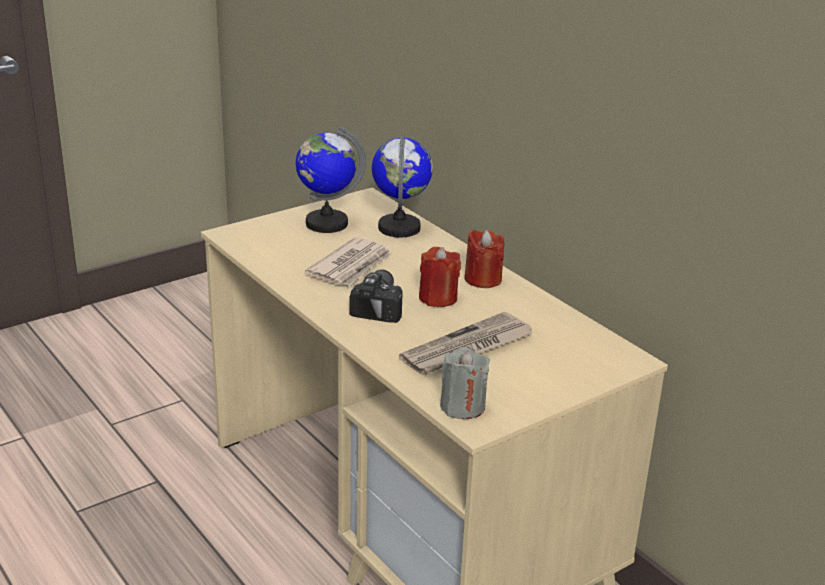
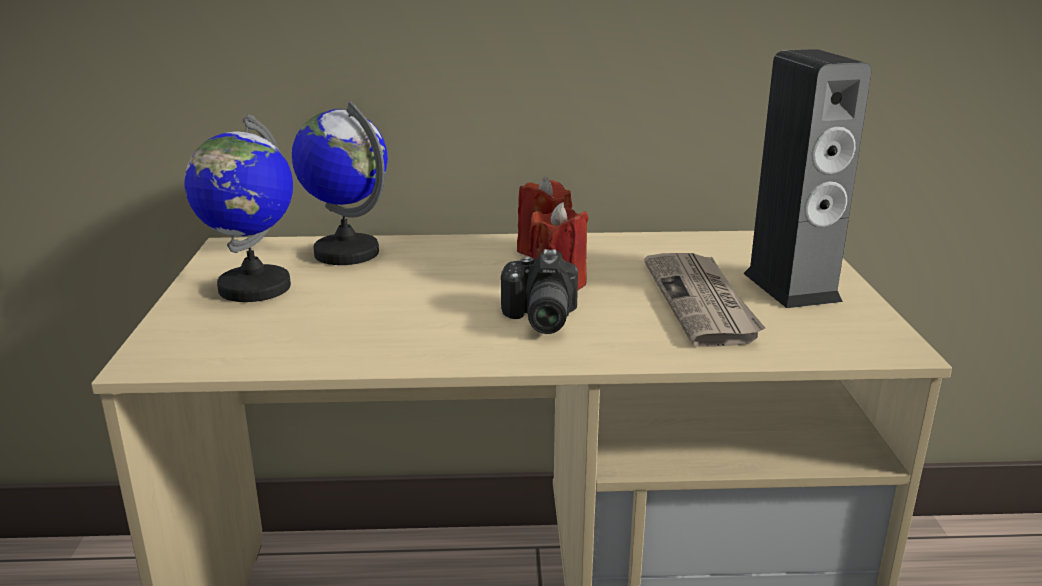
camera: 55 degrees left, 5 degrees down
newspaper [305,237,392,286] -> none
camera [349,269,403,323] -> camera turned 135 degrees counterclockwise [501,249,578,334]
grey candle [440,347,490,419] -> none
none -> speaker [743,49,872,308]

